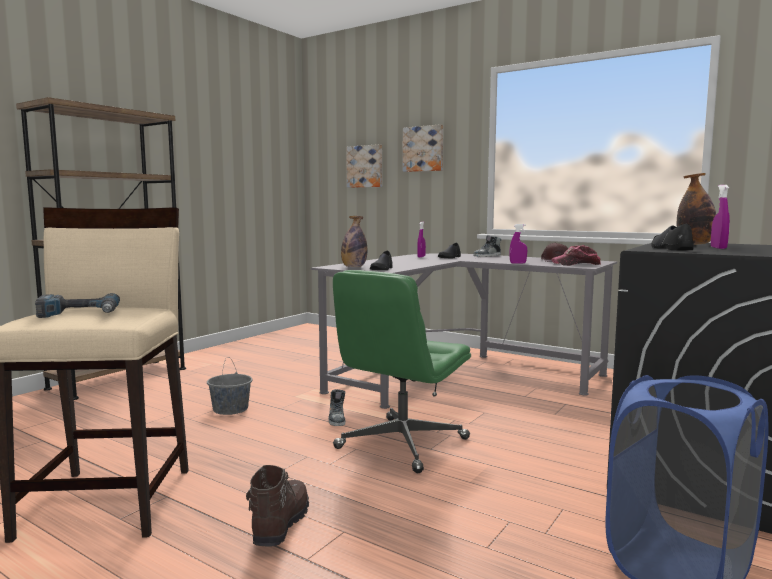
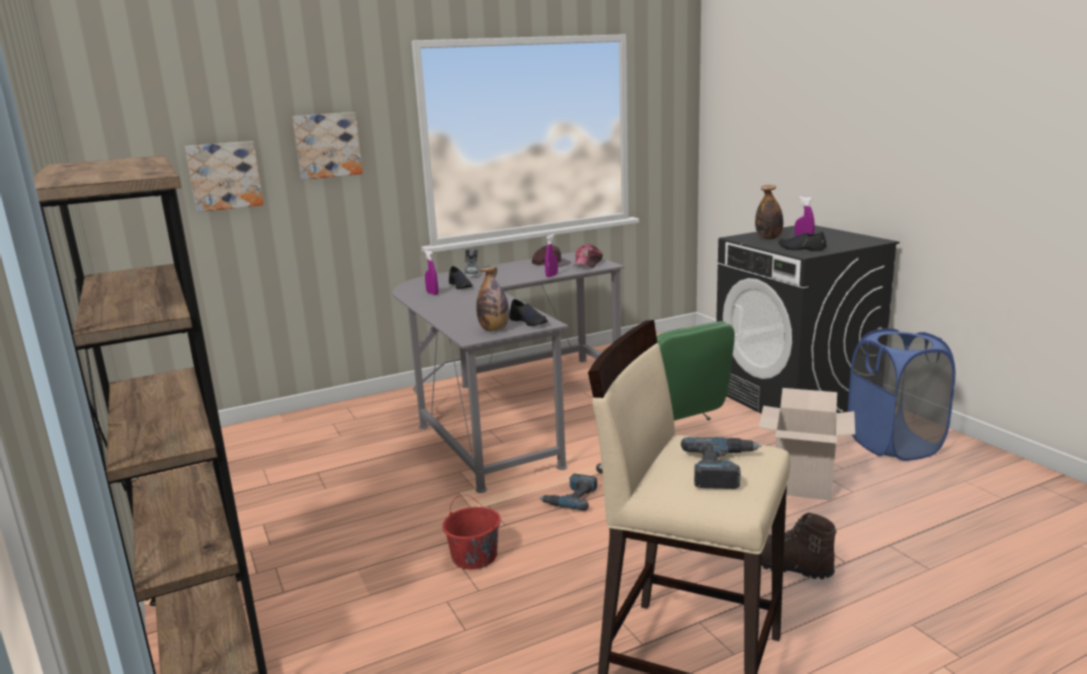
camera: 60 degrees left, 10 degrees up
grey bucket [207,357,252,415] -> red bucket [443,495,501,569]
shoe [328,389,346,426] -> power drill [539,474,597,511]
none -> cardboard box [759,388,855,501]

